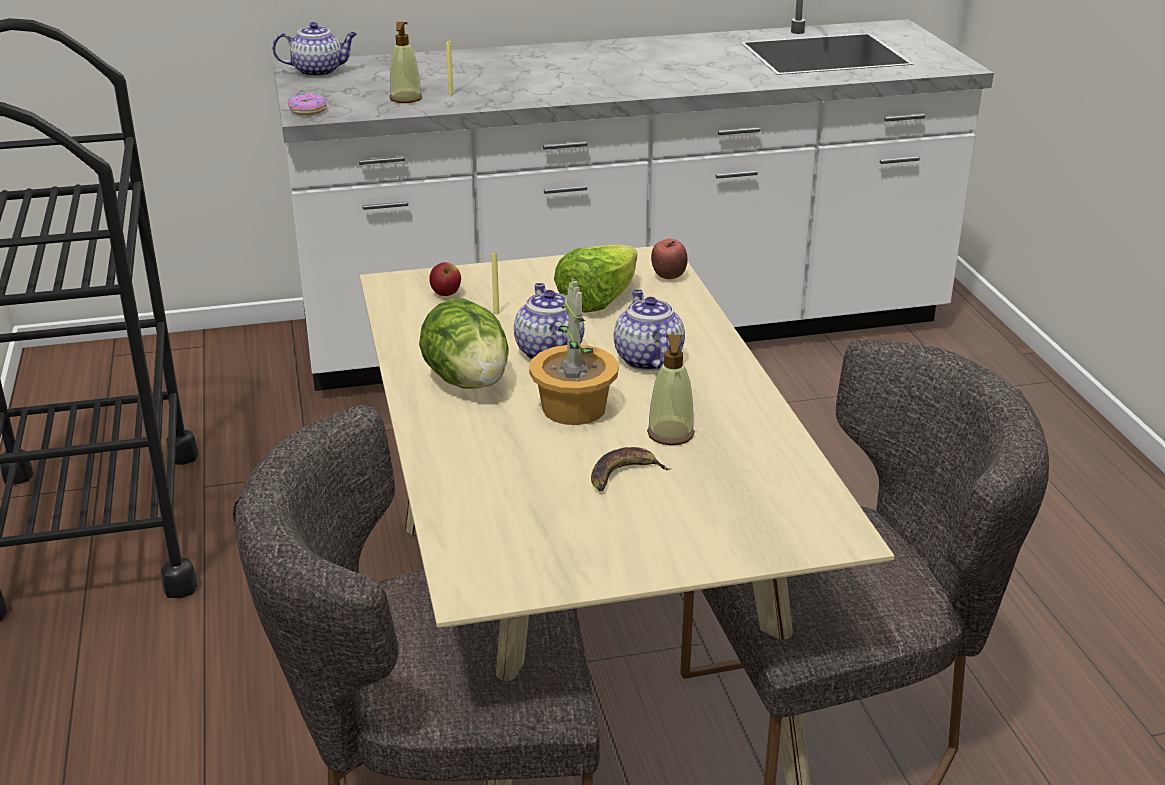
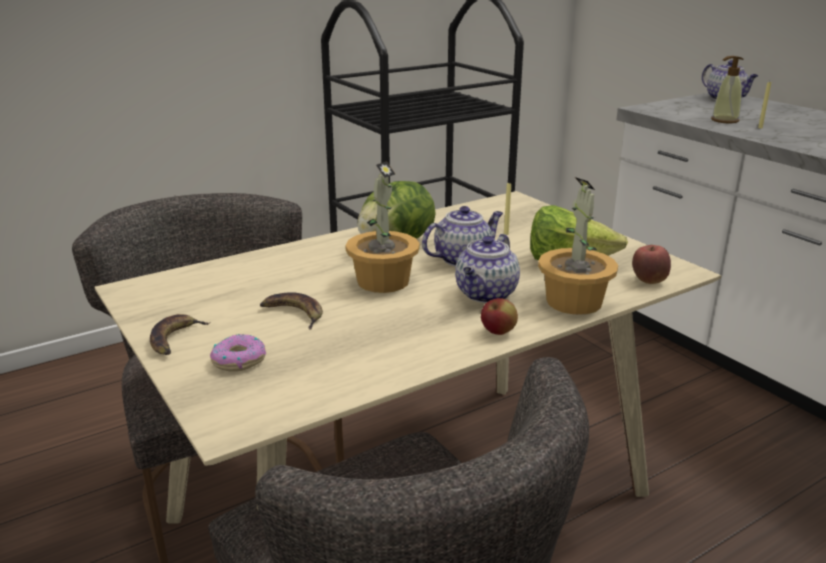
camera: 70 degrees right, 5 degrees down
donut [288,93,326,115] -> donut moved to [210,334,266,372]
apple [429,262,461,296] -> apple moved to [481,298,518,335]
teapot [614,290,685,371] -> teapot turned 150 degrees clockwise [455,234,520,303]
soap dispenser [647,335,695,445] -> none
none -> banana [150,314,211,355]
none -> potted plant [538,177,618,315]

